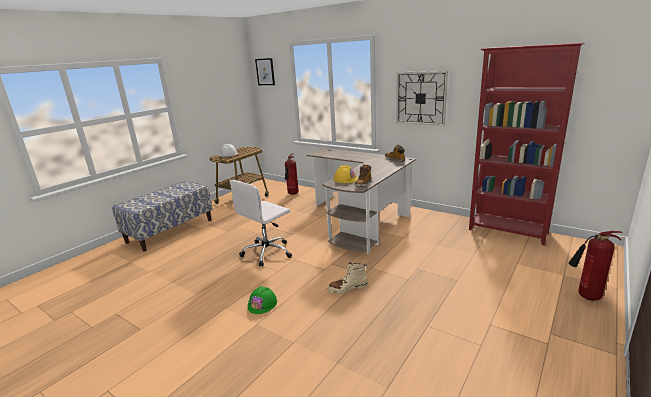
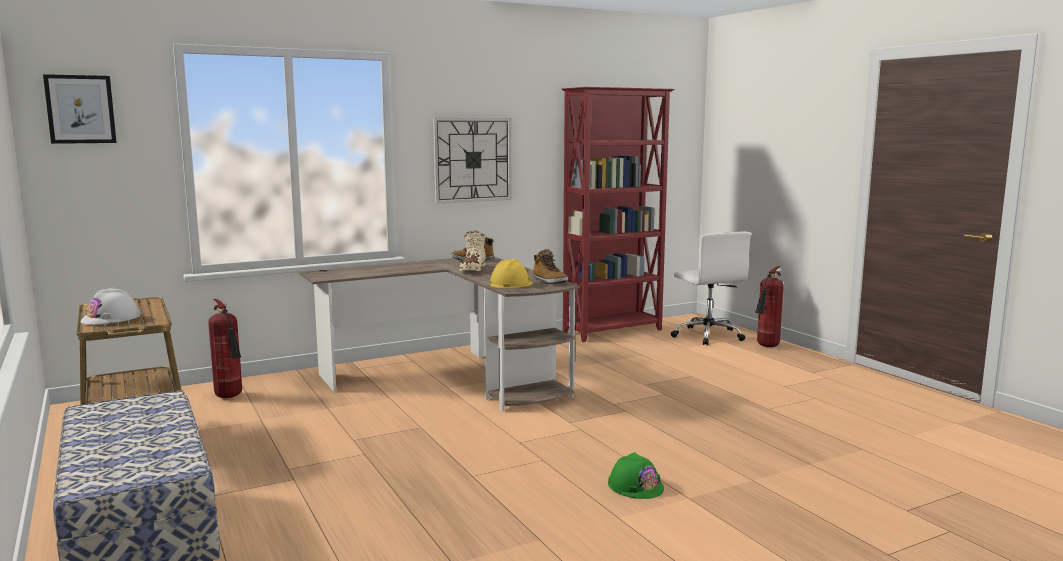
camera: 65 degrees left, 10 degrees down
white office chair [229,180,292,266] -> white office chair moved to [671,231,751,345]
beige boot [327,261,368,294] -> beige boot moved to [459,231,486,272]

